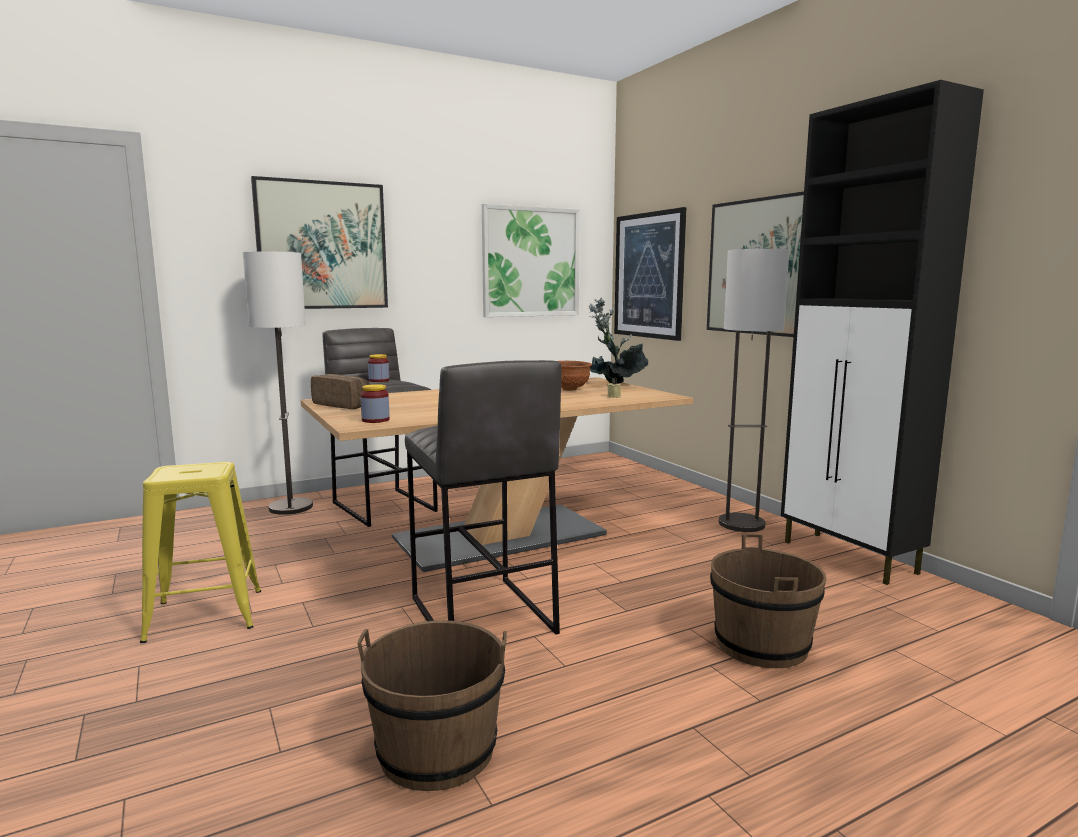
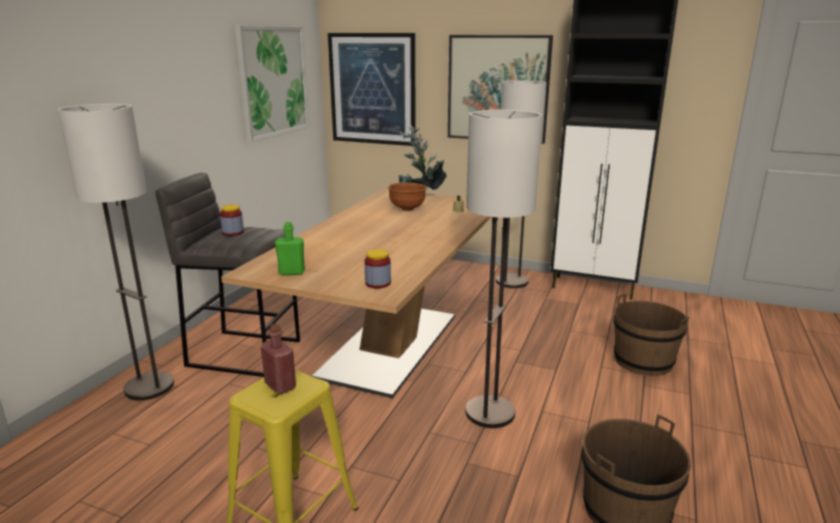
camera: 40 degrees left, 10 degrees up
picture [251,176,388,309] -> none
bread [311,374,370,409] -> green bottle [275,222,305,275]
grey stool [405,360,561,635] -> floor lamp [466,110,542,428]
none -> red bottle [261,324,296,394]

